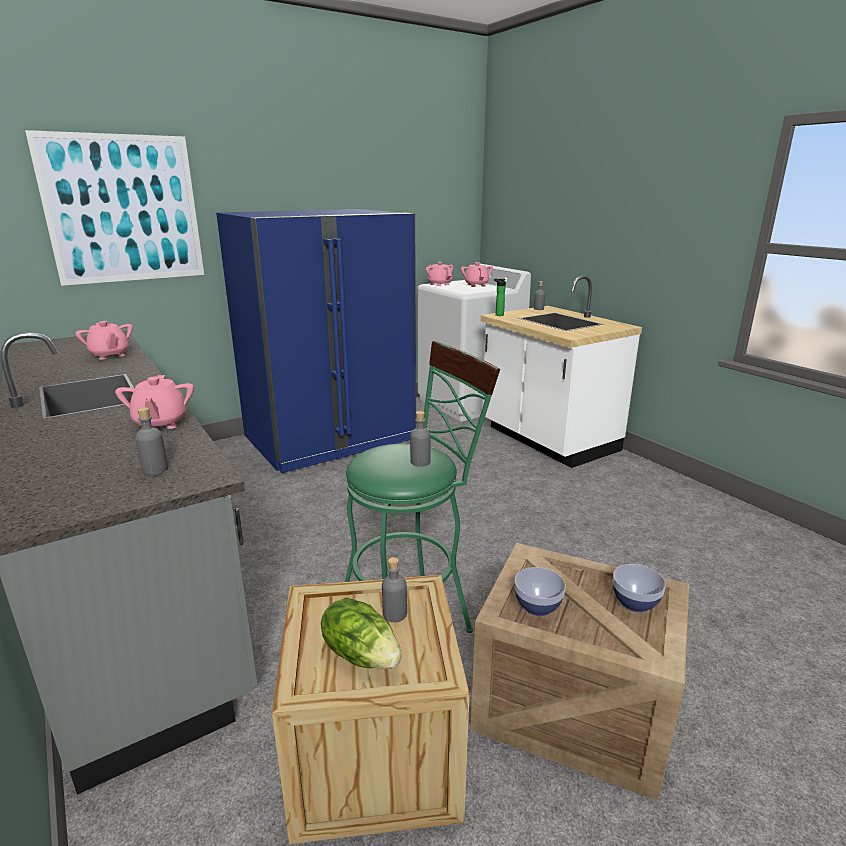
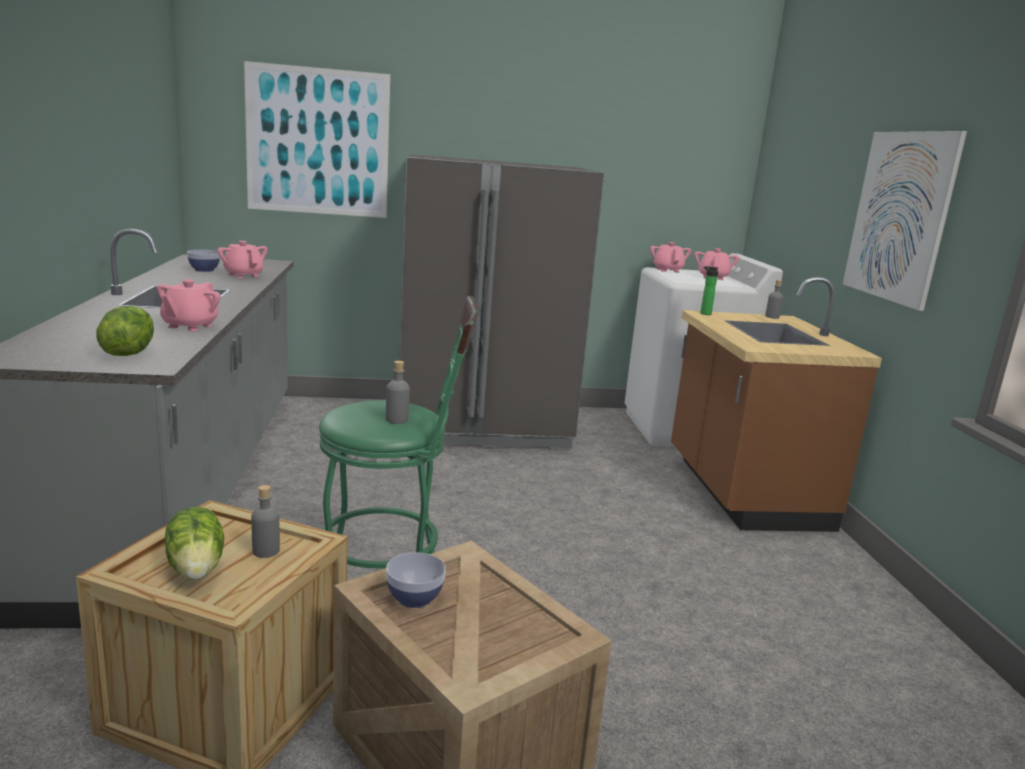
camera: 25 degrees right, 5 degrees down
pink teapot [75,321,133,360] -> pink teapot turned 150 degrees clockwise [217,241,267,278]
grey bottle [135,407,168,475] -> lettuce [96,306,154,356]
blue fridge [216,209,416,473] -> grey fridge [399,154,605,448]
white counter [481,276,642,468] -> brown counter [671,277,882,532]
bowl [613,564,666,612] -> bowl moved to [187,250,220,272]
none -> picture [843,131,967,311]

